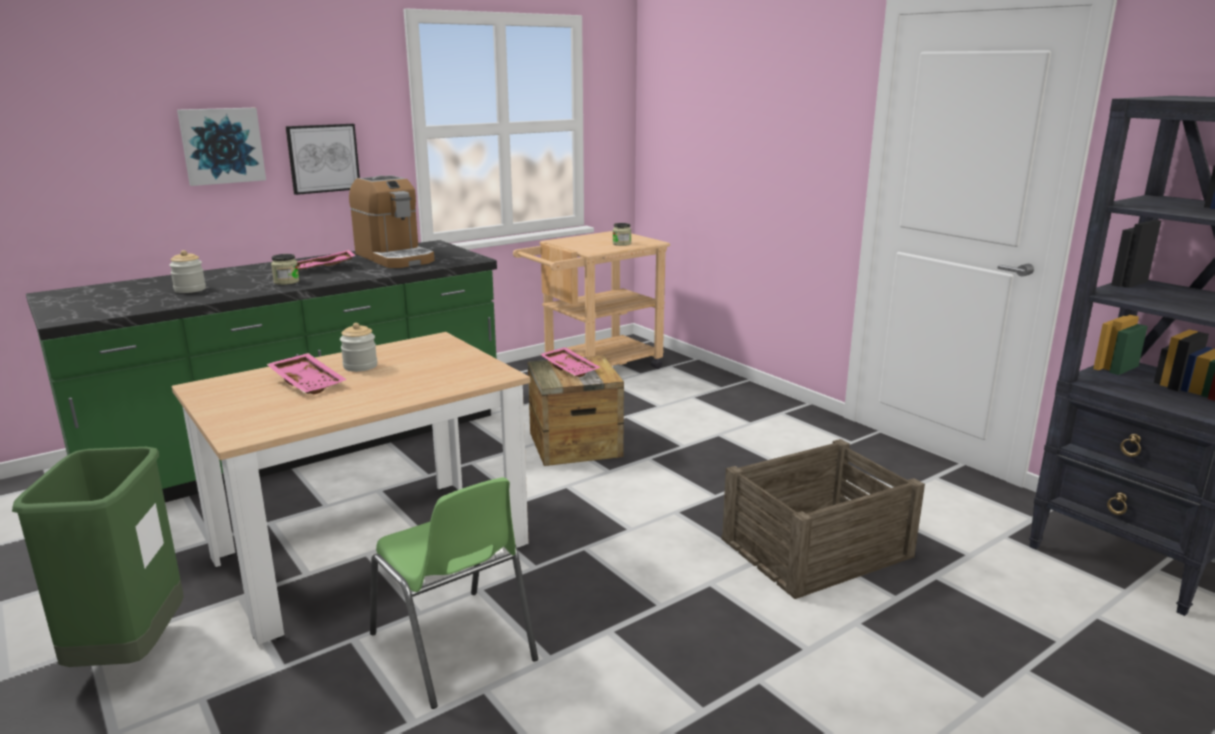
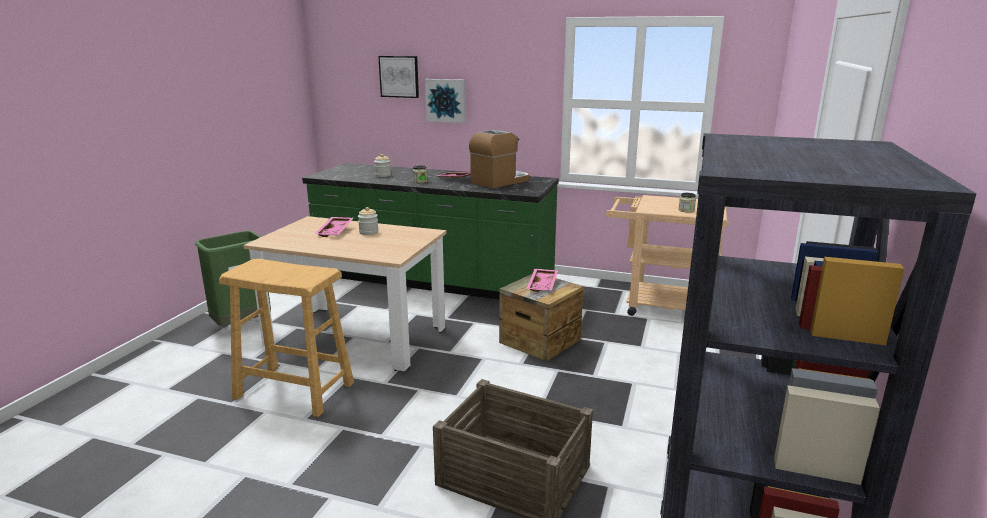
camera: 55 degrees right, 0 degrees up
picture [285,124,360,195] -> picture moved to [378,56,419,98]
coffee machine [349,175,434,268] -> coffee machine turned 150 degrees counterclockwise [469,130,529,189]
green chair [370,477,538,709] -> beige stool [219,259,354,417]

